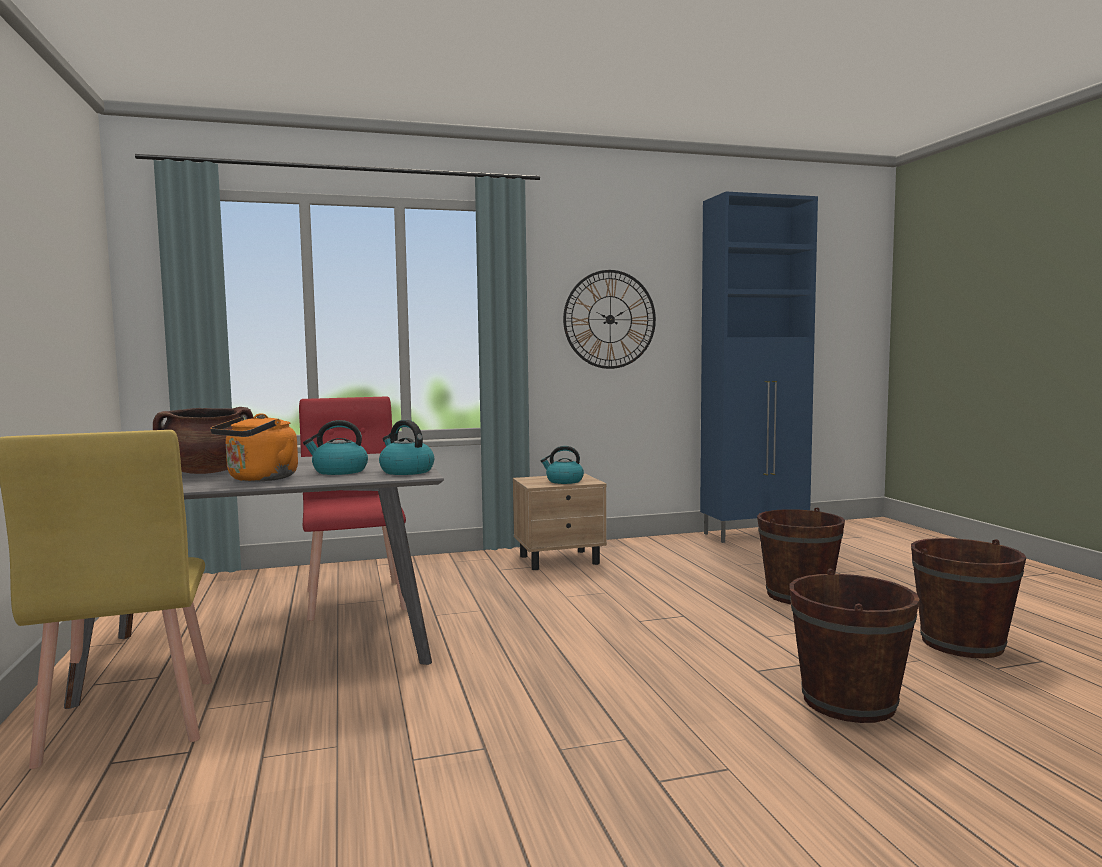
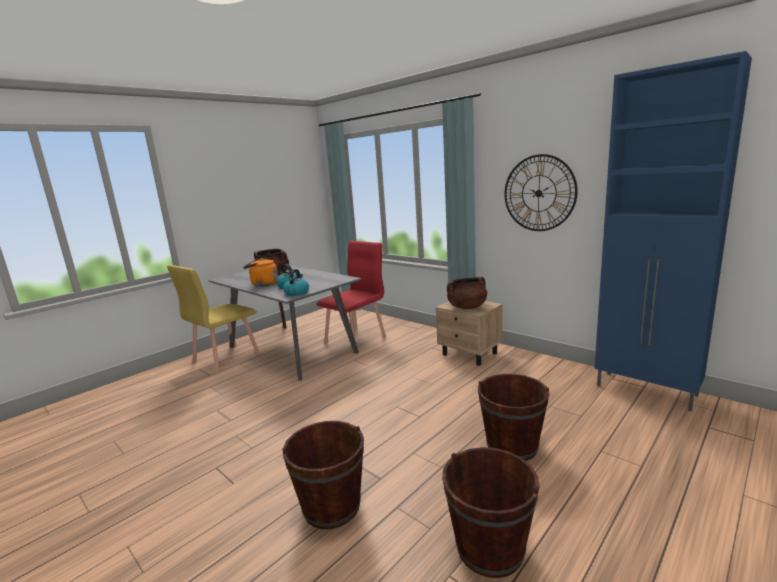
camera: 60 degrees right, 10 degrees up
kettle [541,446,584,484] -> brown cooking pot [447,276,487,309]

